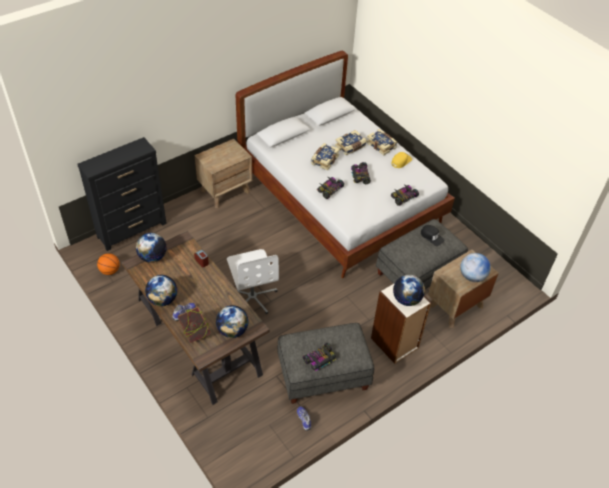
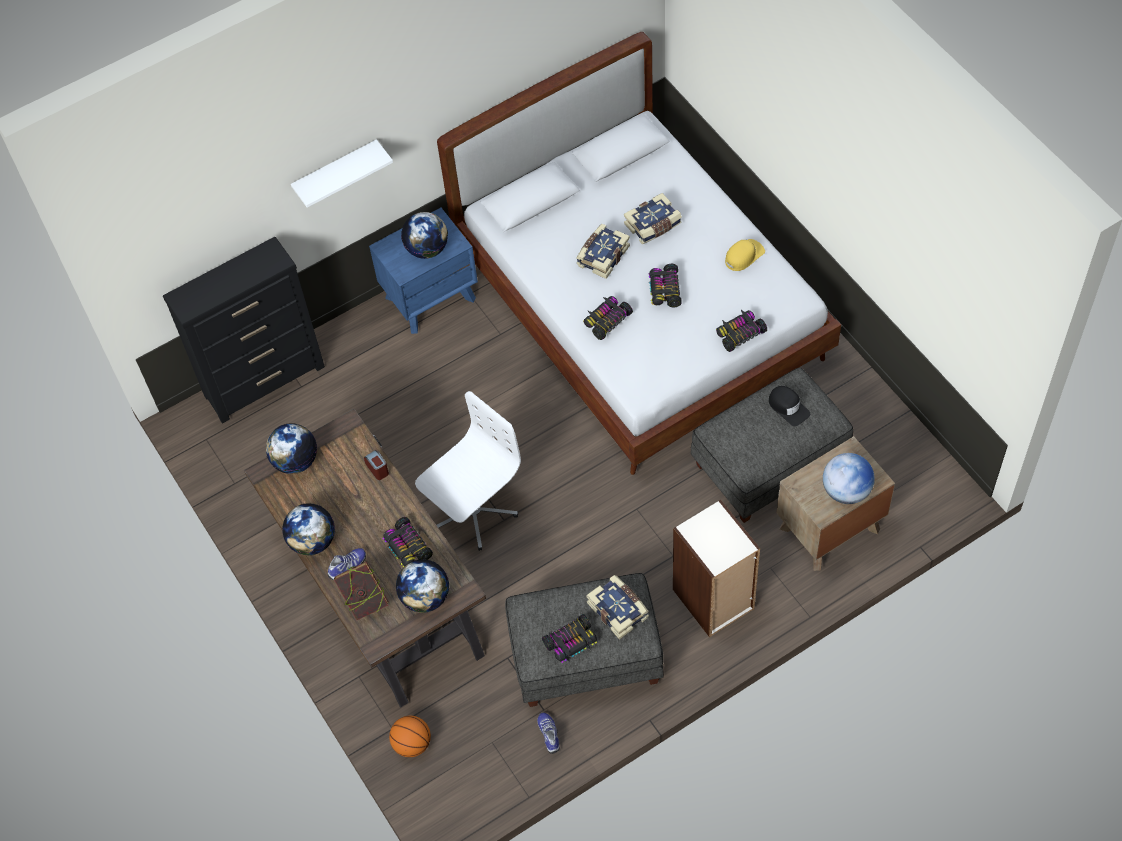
camera: 10 degrees right, 10 degrees up
basketball [97,253,120,275] -> basketball moved to [389,716,431,757]
brown nightstand [195,139,252,208] -> blue nightstand [369,208,478,334]
white office chair [227,249,279,314] -> white office chair turned 120 degrees counterclockwise [415,391,521,551]
book [366,129,397,155] -> book moved to [586,575,649,640]
globe [393,275,425,306] -> globe moved to [401,212,448,259]
none -> white shelf [291,140,393,208]
none -> toy car [383,517,433,567]

